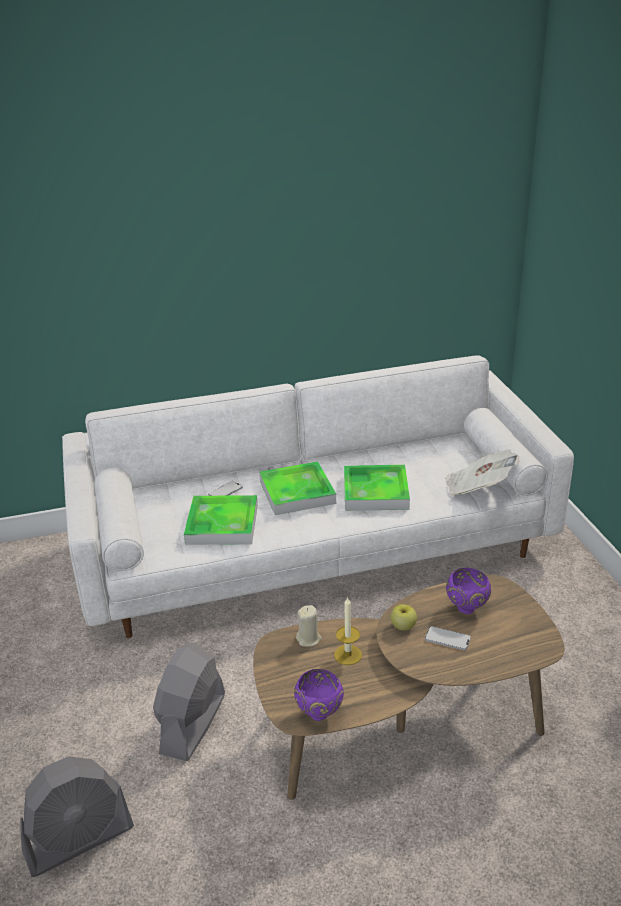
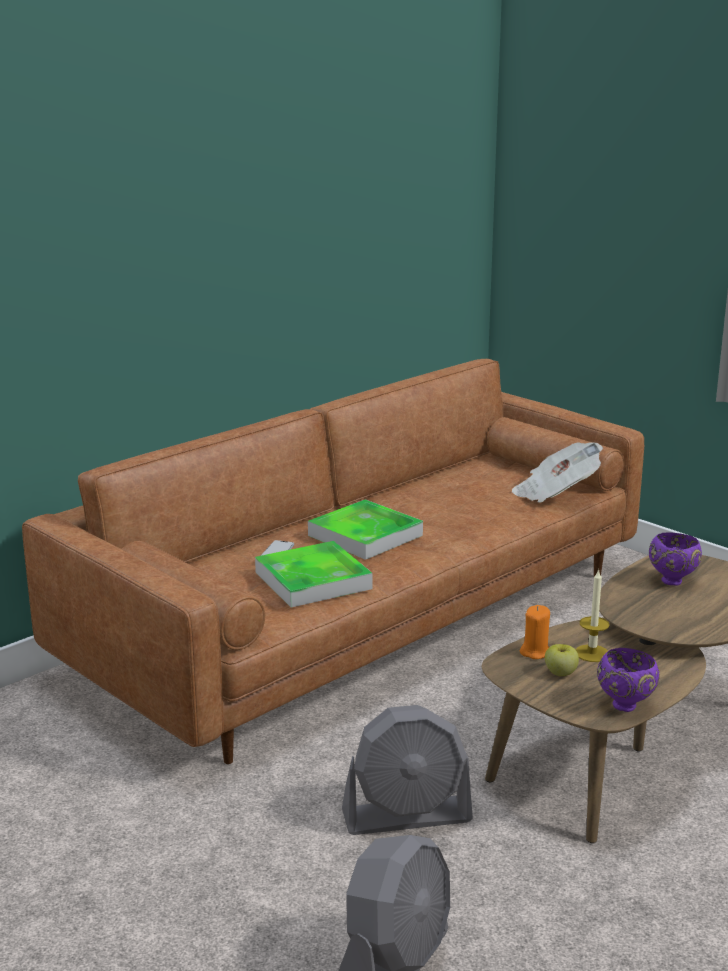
camera: 30 degrees left, 10 degrees down
white sofa [62,355,574,638] -> brown sofa [22,359,644,764]
grey fan [153,643,225,761] -> grey fan turned 90 degrees counterclockwise [342,705,473,835]
beige candle [296,605,321,647] -> orange candle [520,605,550,659]
tray [344,465,410,511] -> none
apple [391,604,417,631] -> apple moved to [545,644,579,676]
phone [425,626,471,650] -> none

